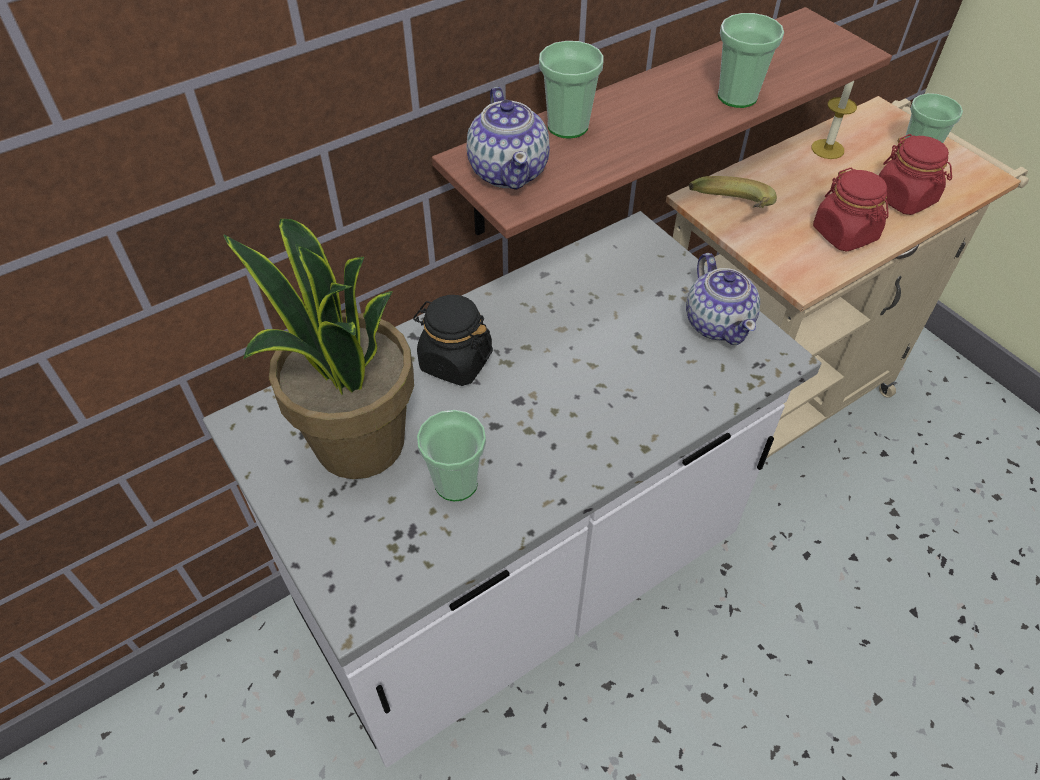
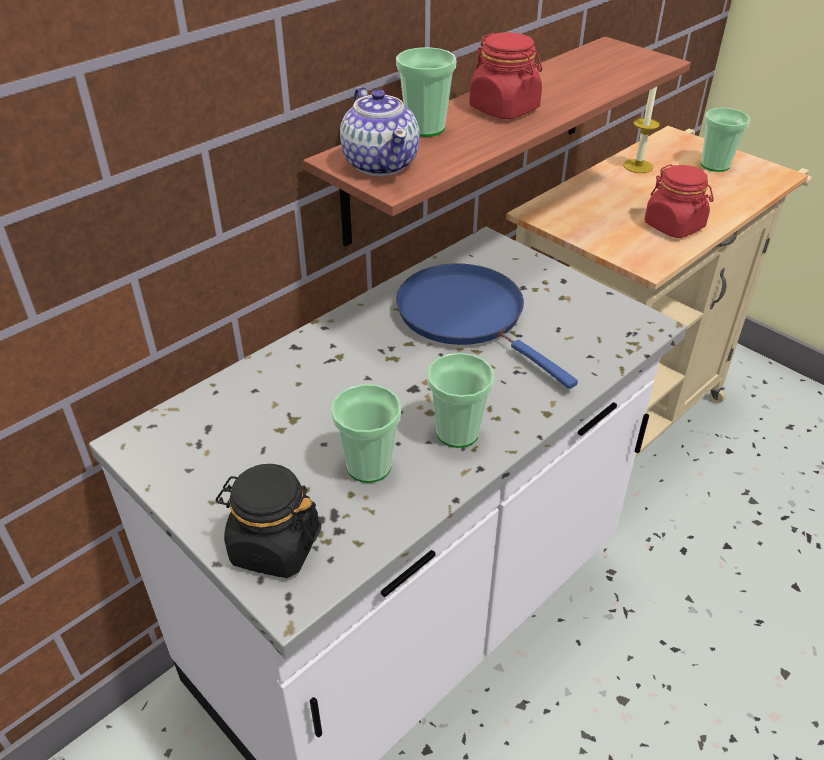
camera: 10 degrees left, 10 degrees down
potted plant [224,219,414,479] -> none
black jar [413,295,493,386] -> black jar moved to [216,464,321,578]
teapot [686,253,760,345] -> none
banana [689,176,777,208] -> none
cup [718,13,784,108] -> cup moved to [427,353,495,448]
red jar [879,134,952,215] -> red jar moved to [469,32,542,119]
none -> blue frying pan [396,263,578,389]

